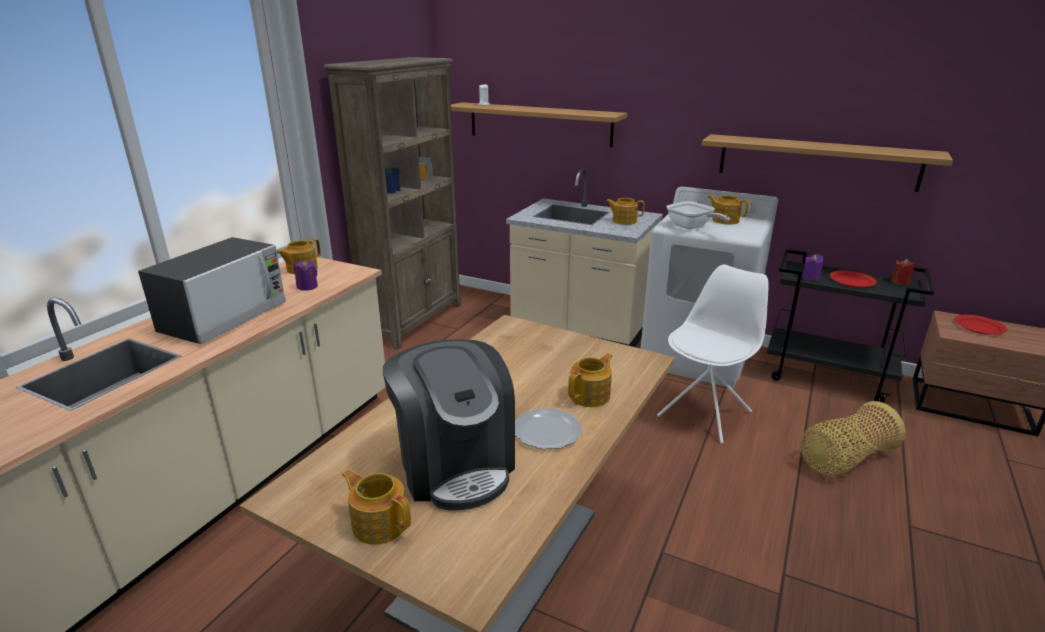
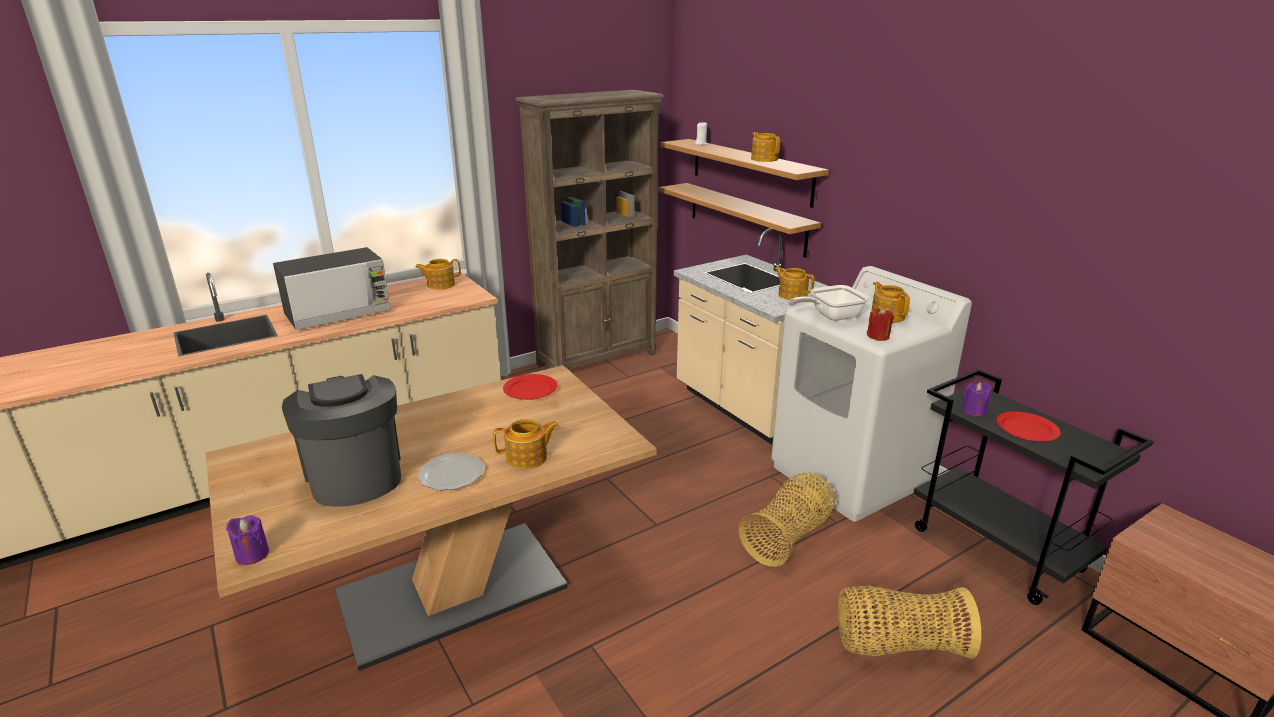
camera: 30 degrees right, 0 degrees up
purple candle [294,260,318,291] -> purple candle moved to [226,515,269,565]
teapot [342,470,411,545] -> teapot moved to [751,132,780,162]
coffee machine [383,339,515,510] -> coffee machine turned 150 degrees clockwise [282,374,401,507]
white chair [657,265,769,443] -> basket [739,473,835,567]
frying pan [666,201,730,229] -> frying pan turned 75 degrees clockwise [788,285,869,321]
shelf [702,134,953,192] -> shelf moved to [659,183,821,258]
red candle [891,259,916,285] -> red candle moved to [867,307,894,341]
red plate [954,315,1007,335] -> red plate moved to [503,374,558,400]

